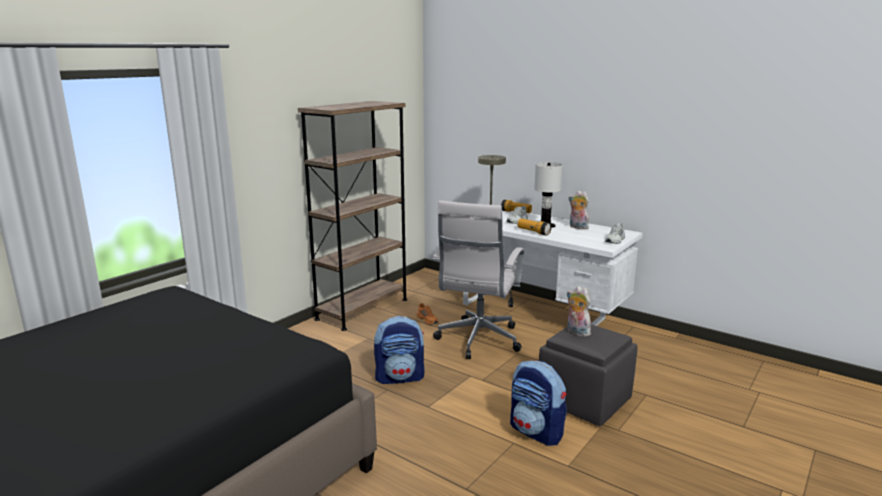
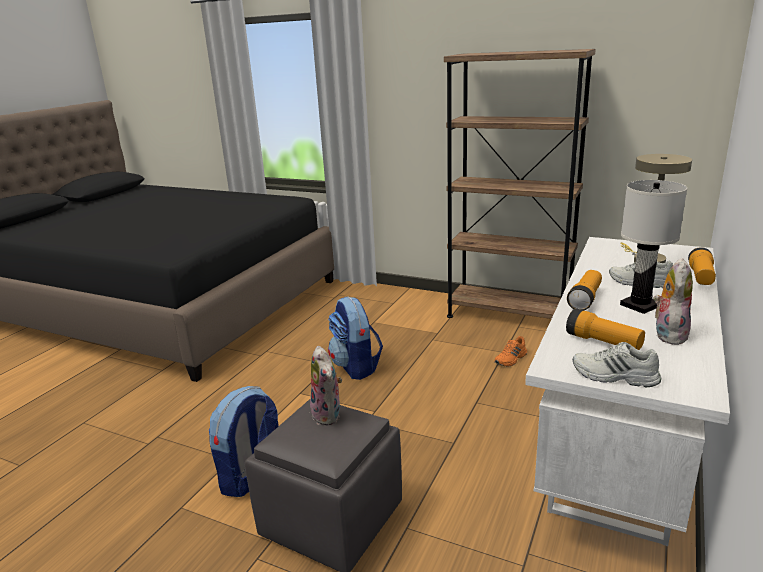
camera: 80 degrees right, 5 degrees up
white office chair [432,200,524,359] -> none
plush toy [566,286,593,337] -> plush toy turned 120 degrees clockwise [310,346,342,425]
none -> flashlight [566,308,645,350]

